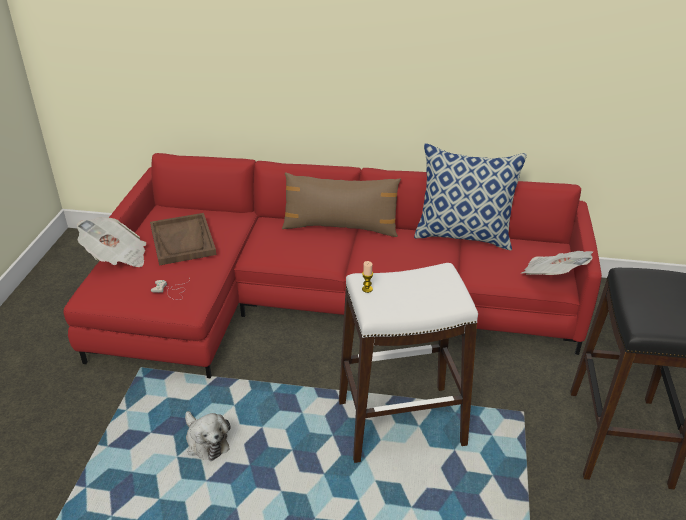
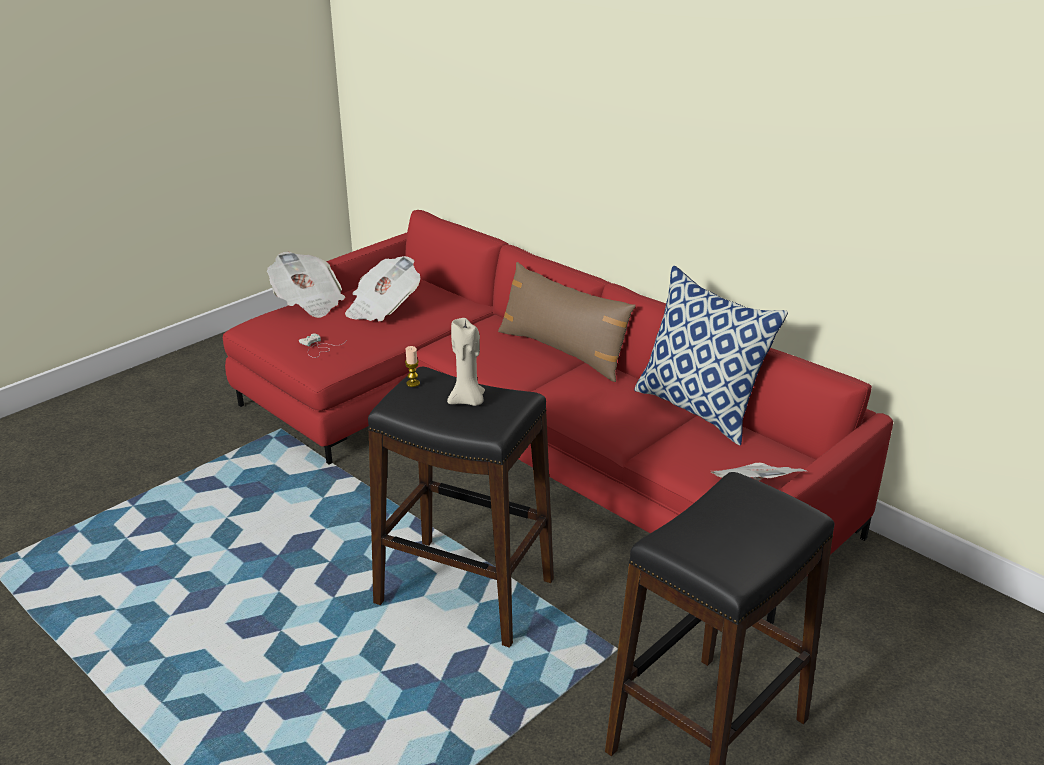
camera: 35 degrees right, 5 degrees down
brown tray [150,213,216,265] -> newspaper [345,256,421,322]
plush toy [185,411,231,461] -> none
white stool [339,263,478,463] -> black stool [368,367,554,648]
none -> beige candle [447,318,485,406]

